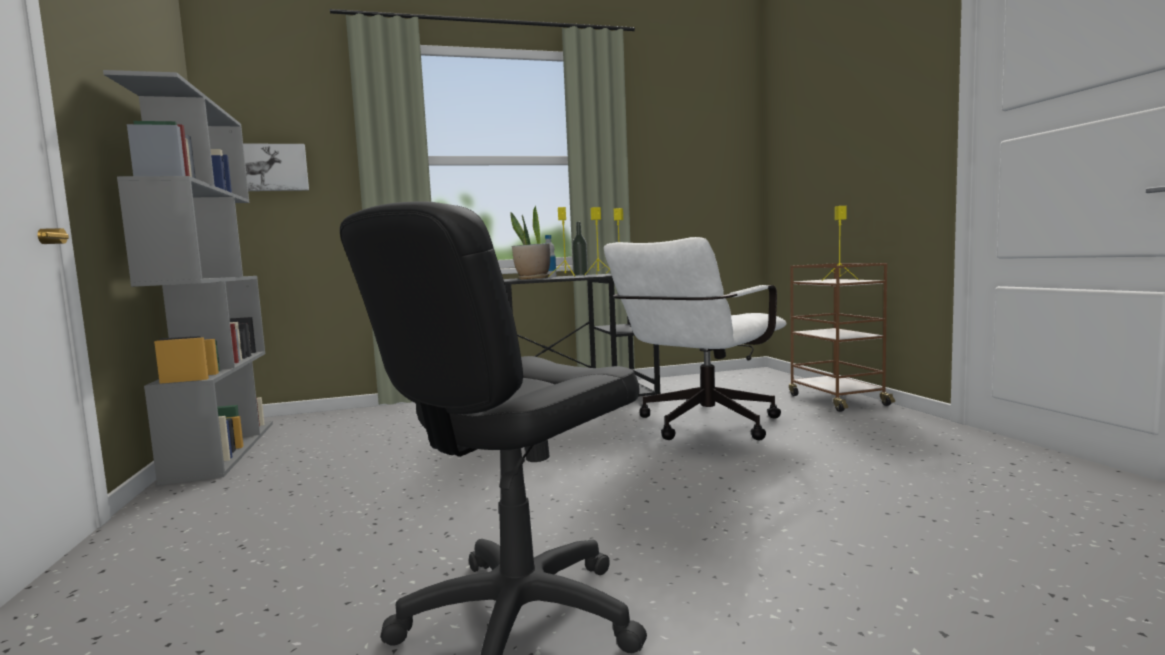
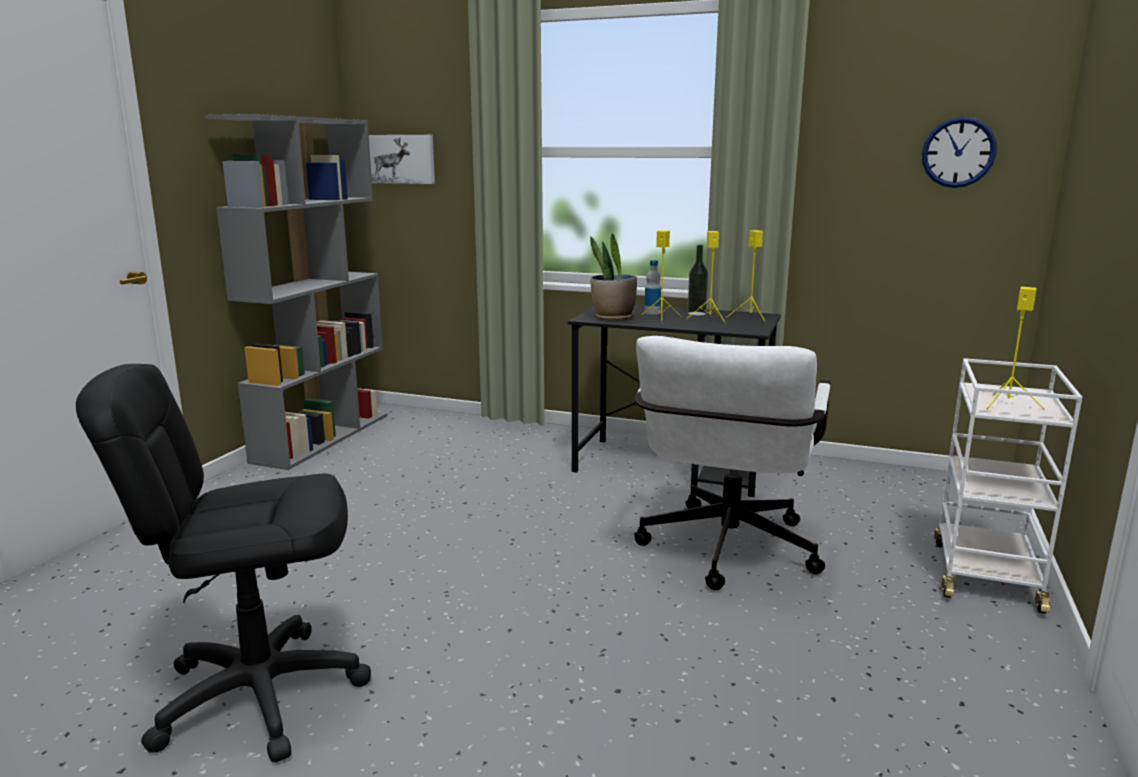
camera: 35 degrees right, 10 degrees up
white office chair [604,237,786,440] -> white office chair turned 60 degrees counterclockwise [634,336,830,590]
brown cart [789,263,895,412] -> white cart [934,358,1082,614]
none -> wall clock [922,117,997,188]

